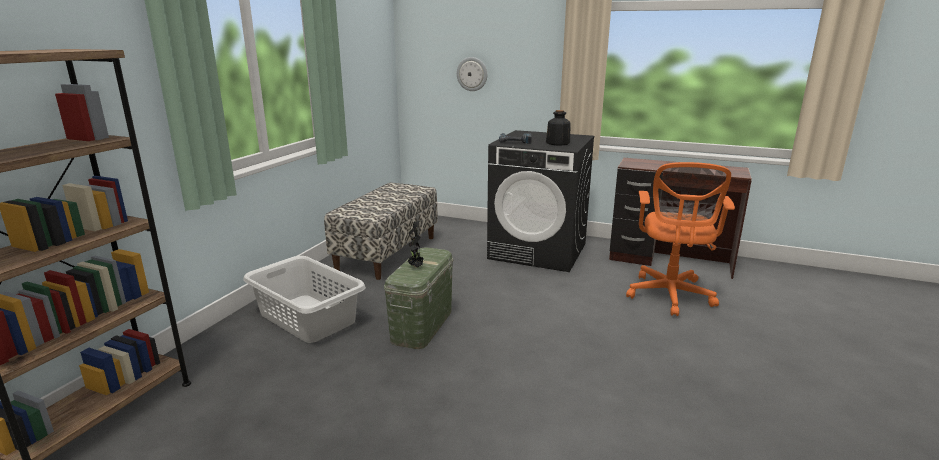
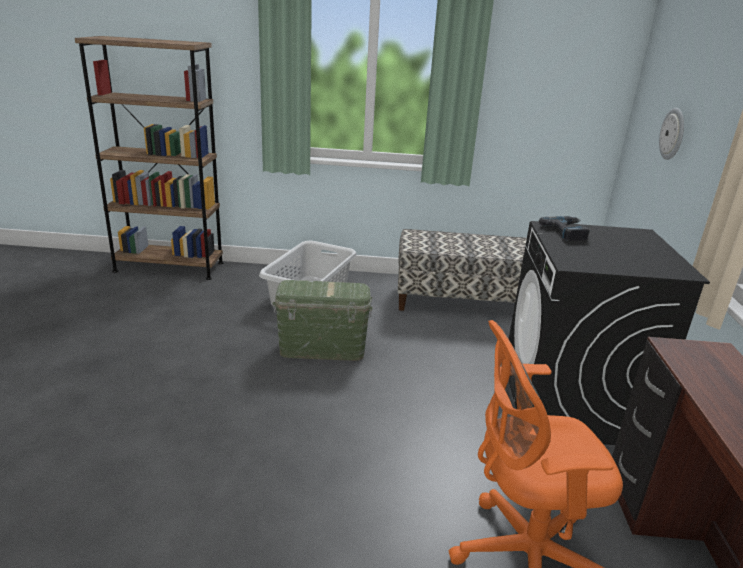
camera: 70 degrees right, 5 degrees up
potted plant [407,221,424,267] -> none
bottle [546,110,570,145] -> none

